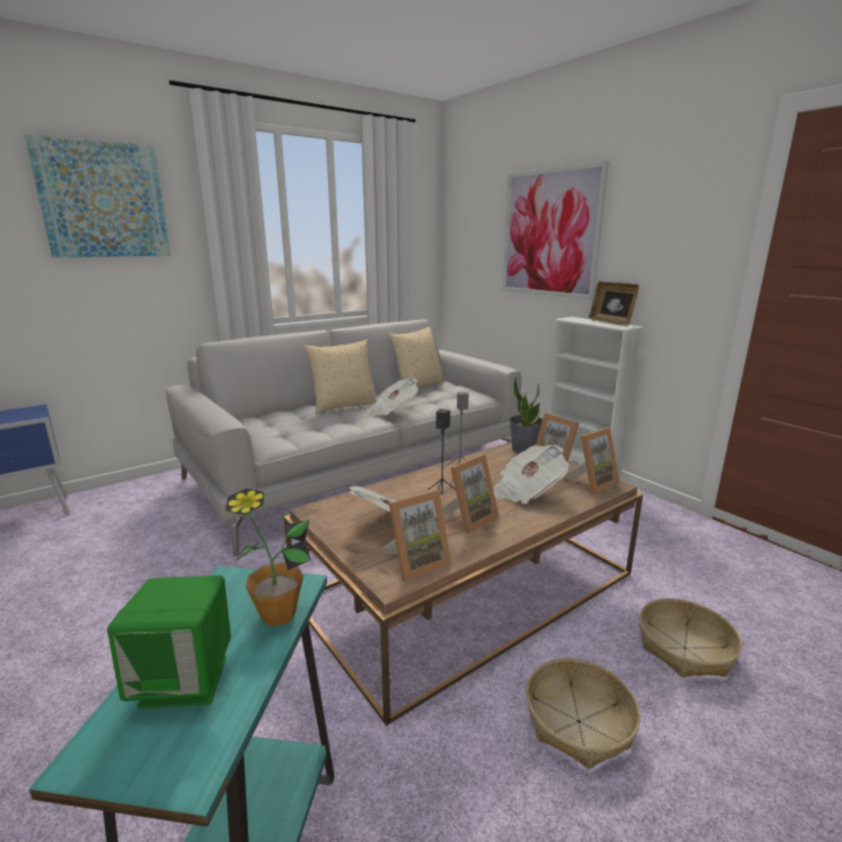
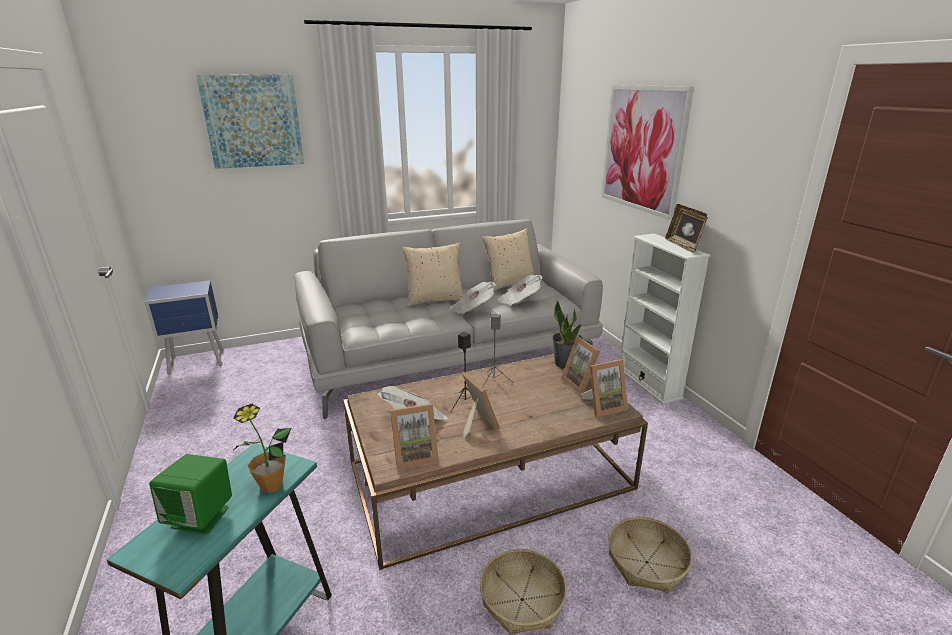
camera: 15 degrees right, 5 degrees up
picture frame [442,454,499,533] -> picture frame turned 90 degrees counterclockwise [463,372,500,438]
newspaper [493,445,569,504] -> newspaper moved to [497,275,543,306]

